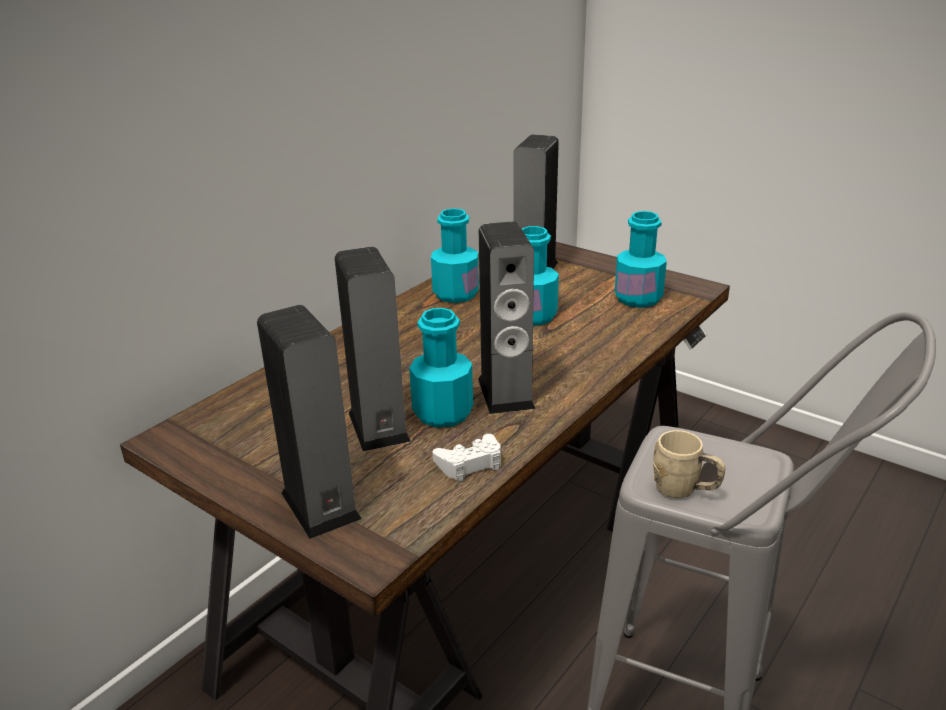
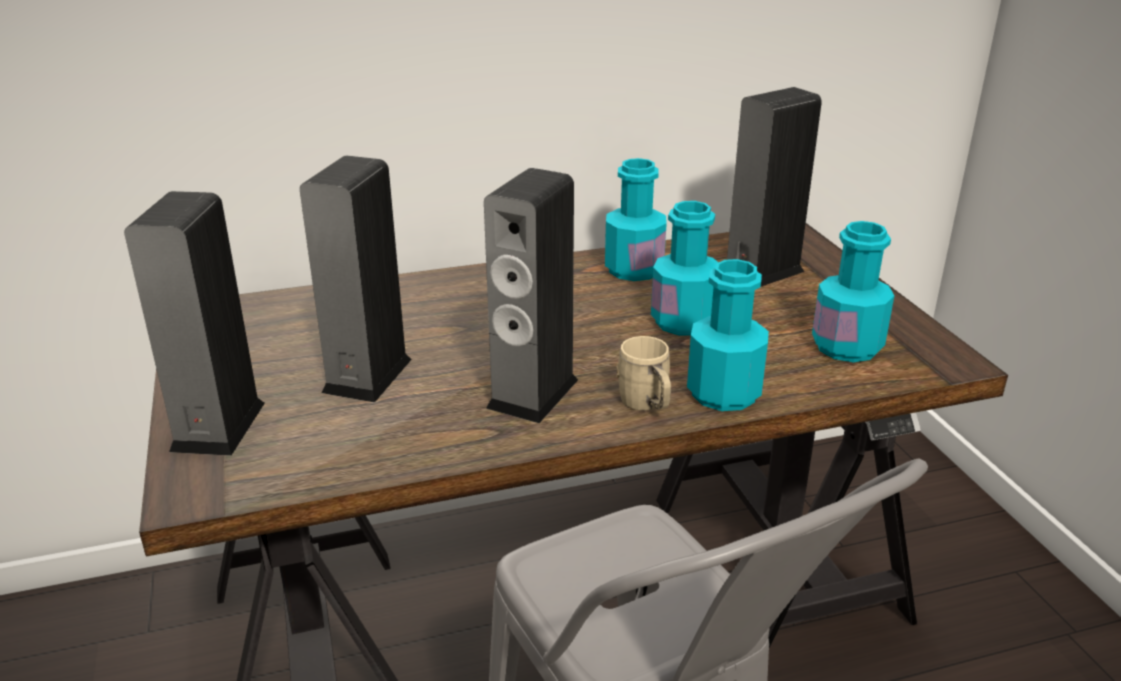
camera: 35 degrees right, 0 degrees up
turquoise bottle [409,308,473,428] -> turquoise bottle moved to [687,259,769,411]
white game controller [432,434,501,482] -> none
beige mug [653,430,725,498] -> beige mug moved to [616,336,671,411]

